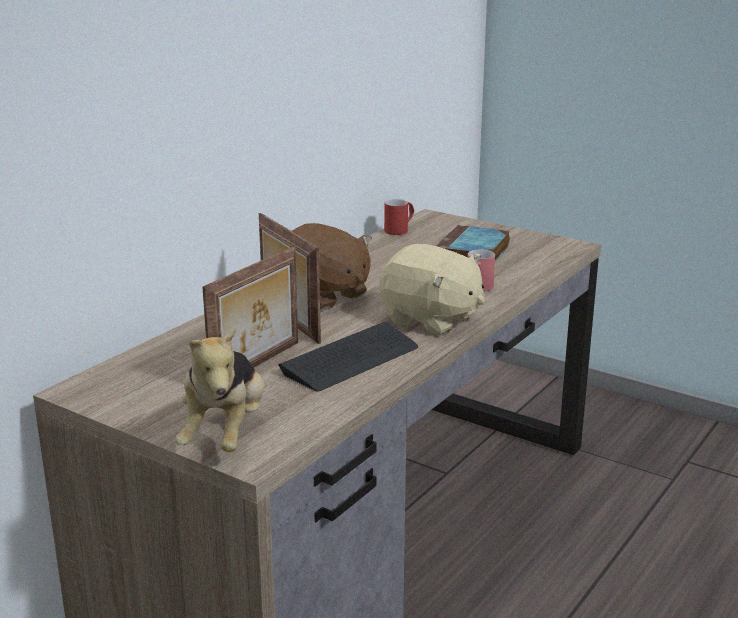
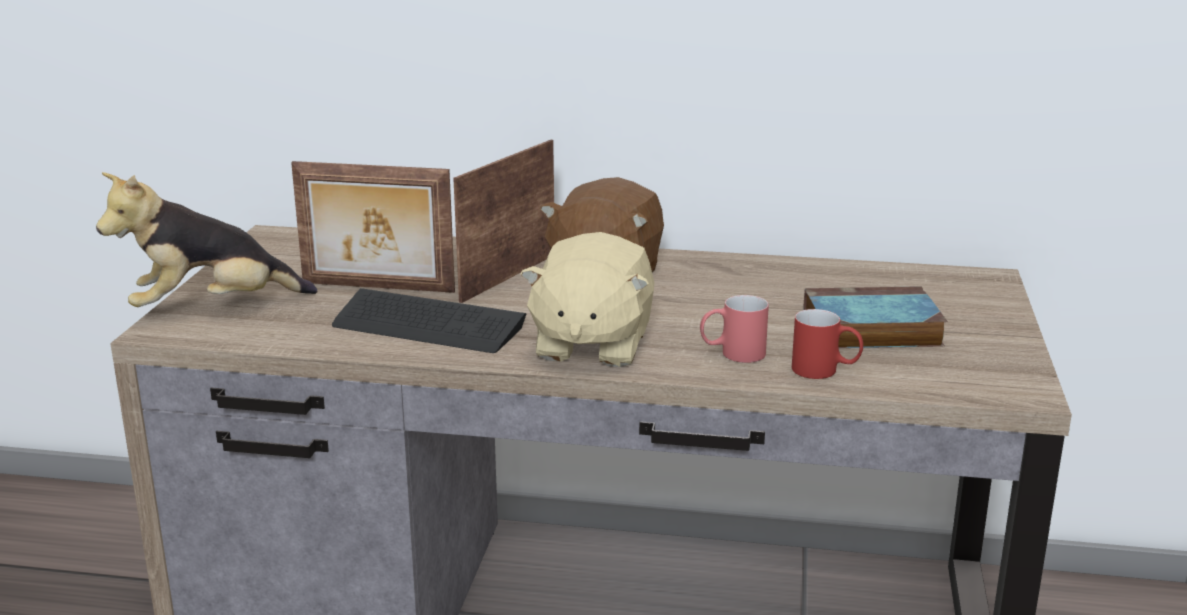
camera: 65 degrees right, 0 degrees up
red mug [384,199,414,235] -> red mug moved to [792,309,863,379]

